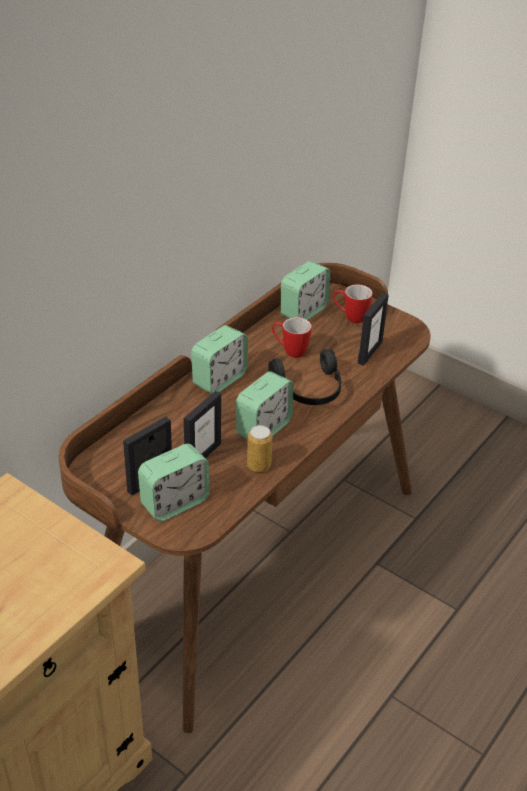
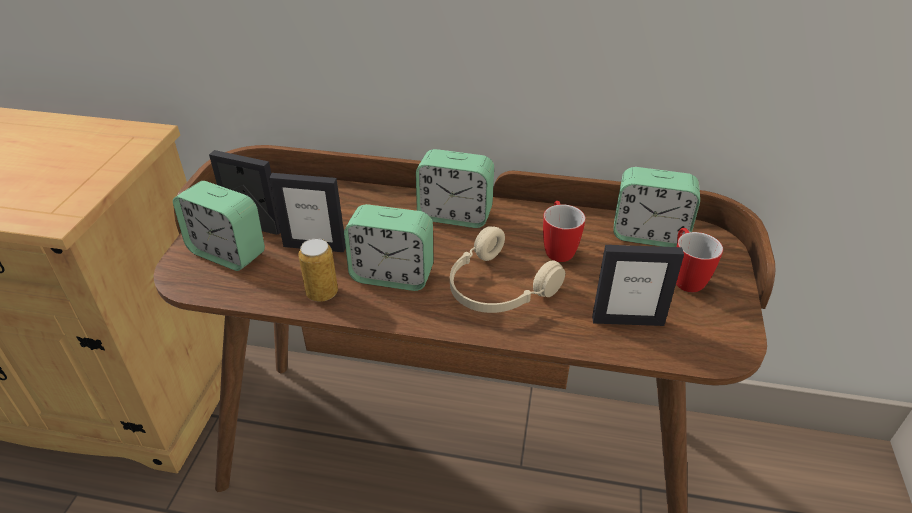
camera: 65 degrees right, 0 degrees up
black headphones [268,349,341,405] -> beige headphones [450,226,565,313]

